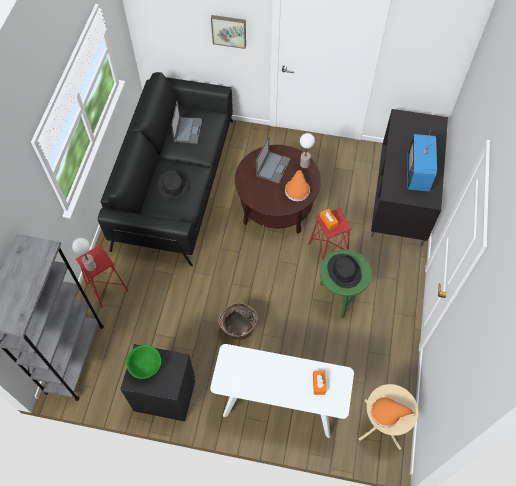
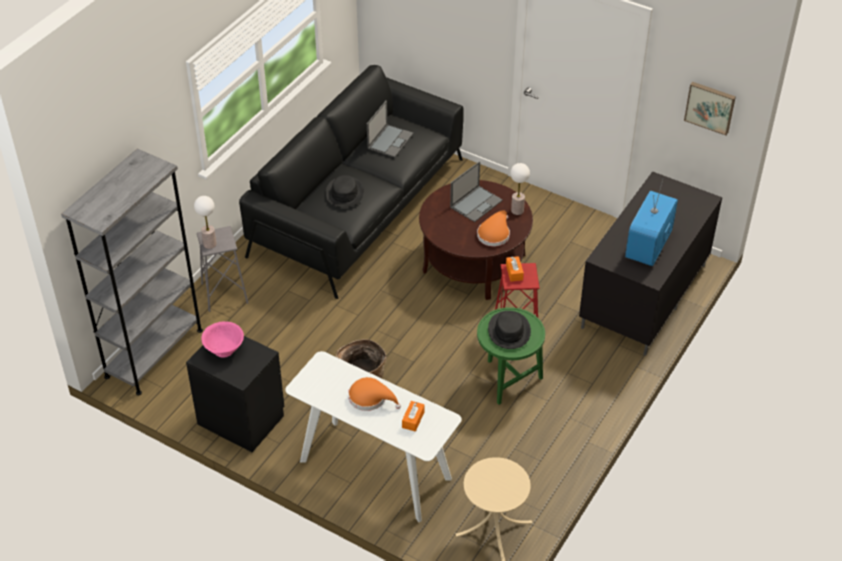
camera: 20 degrees right, 15 degrees down
red stool [76,245,128,308] -> grey stool [197,226,248,312]
green bowl [126,345,161,379] -> pink bowl [201,322,244,358]
picture [211,15,246,49] -> picture moved to [684,82,736,135]
orange hat [371,397,415,428] -> orange hat moved to [348,377,401,411]

